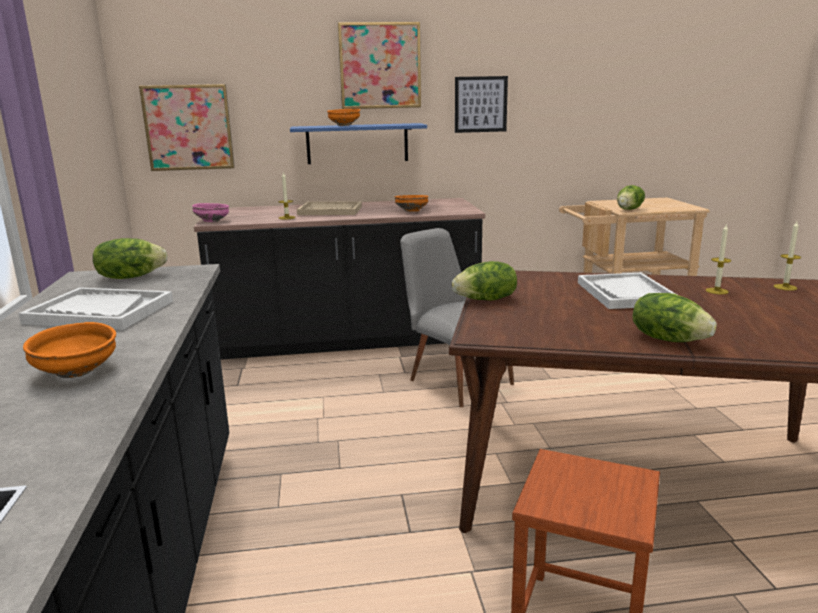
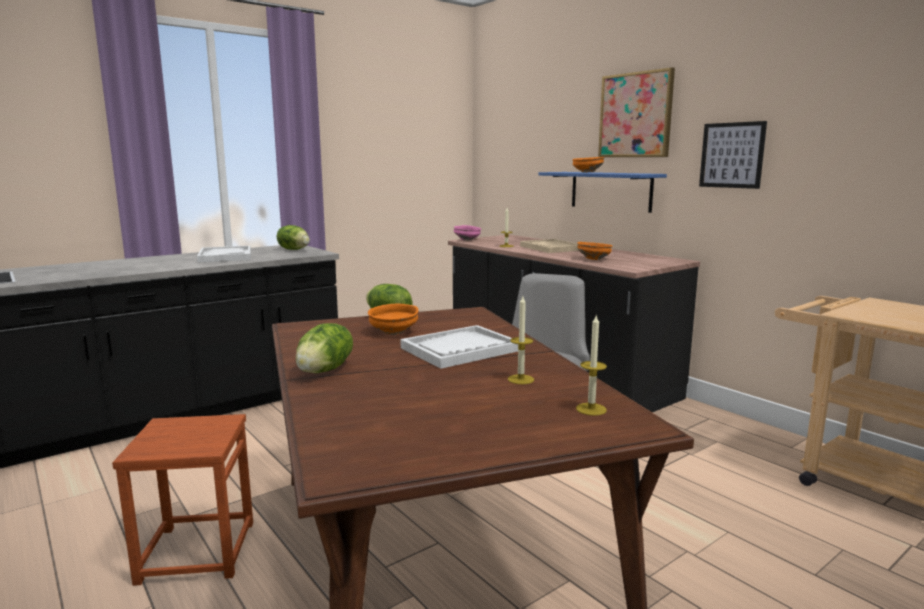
camera: 60 degrees right, 5 degrees down
orange bowl [23,322,116,378] -> orange bowl moved to [368,304,419,335]
picture [139,84,235,171] -> none
lettuce [617,185,645,210] -> none

